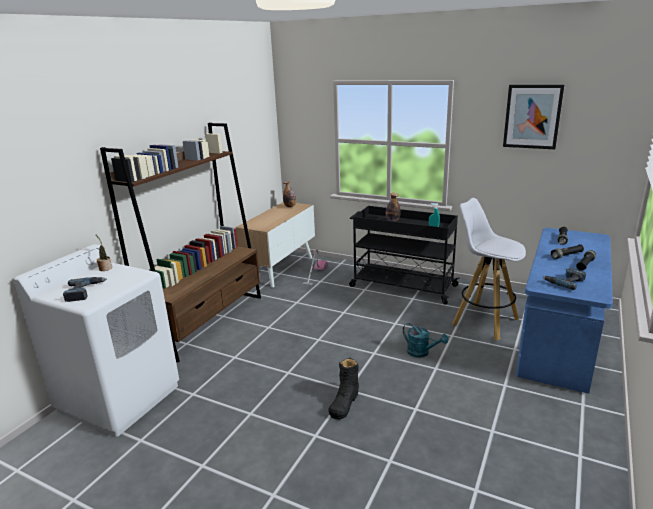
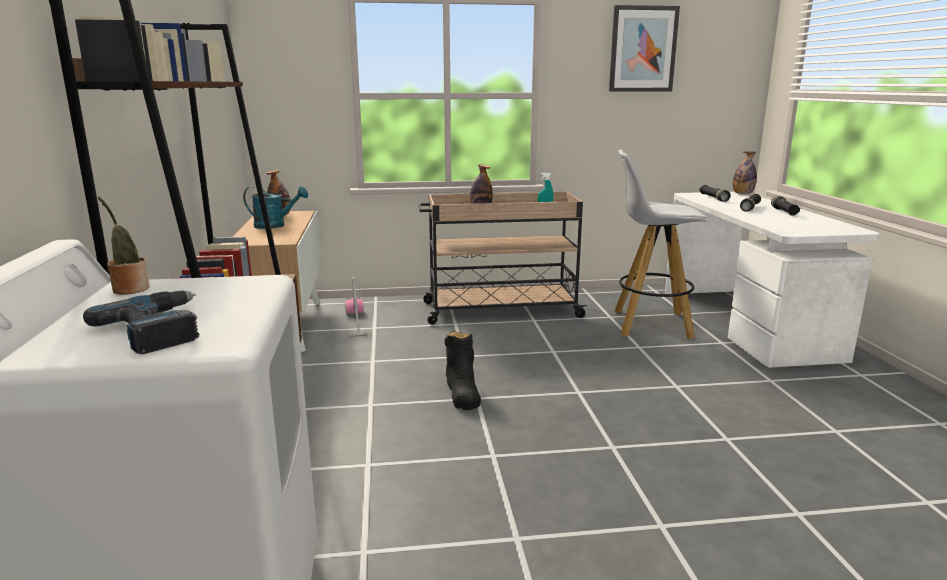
camera: 35 degrees left, 5 degrees down
black boot [328,358,359,419] -> black boot moved to [444,331,481,410]
black cart [349,206,460,304] -> beige cart [418,192,588,325]
turquoise watering can [403,323,448,358] -> turquoise watering can moved to [243,186,308,229]
blue desk [516,228,613,394] -> white desk [665,192,879,368]
power drill [543,268,586,290] -> none
none -> bottle [733,151,757,194]

